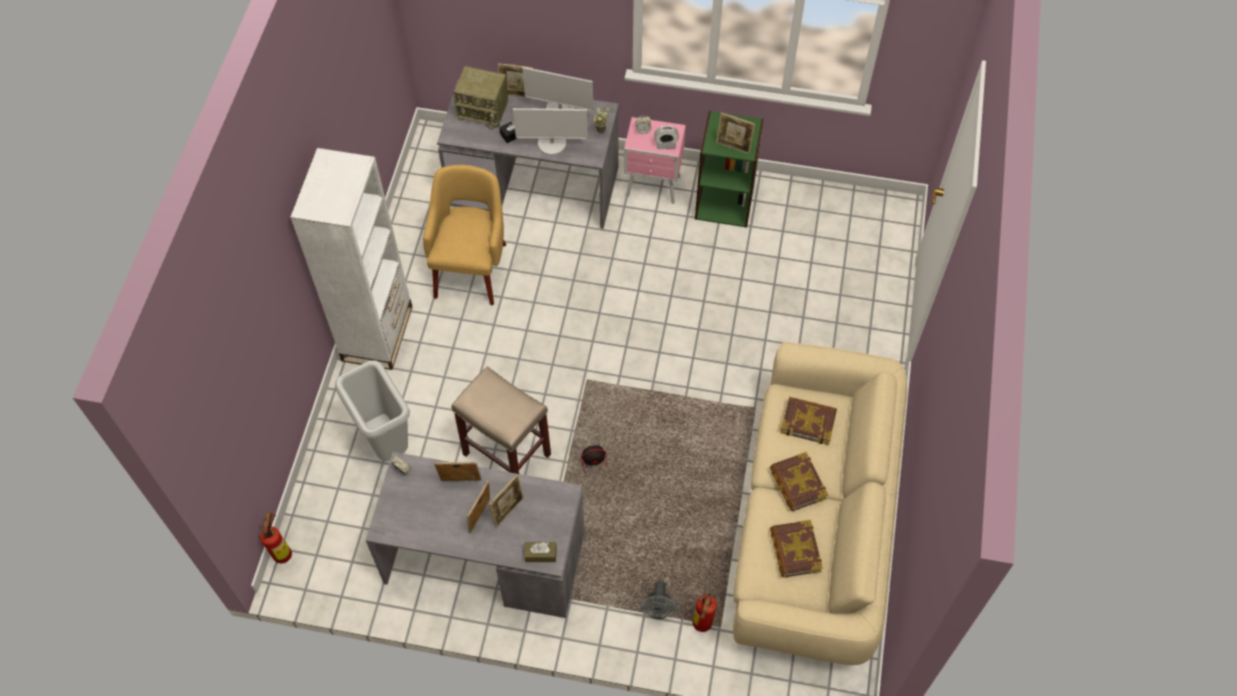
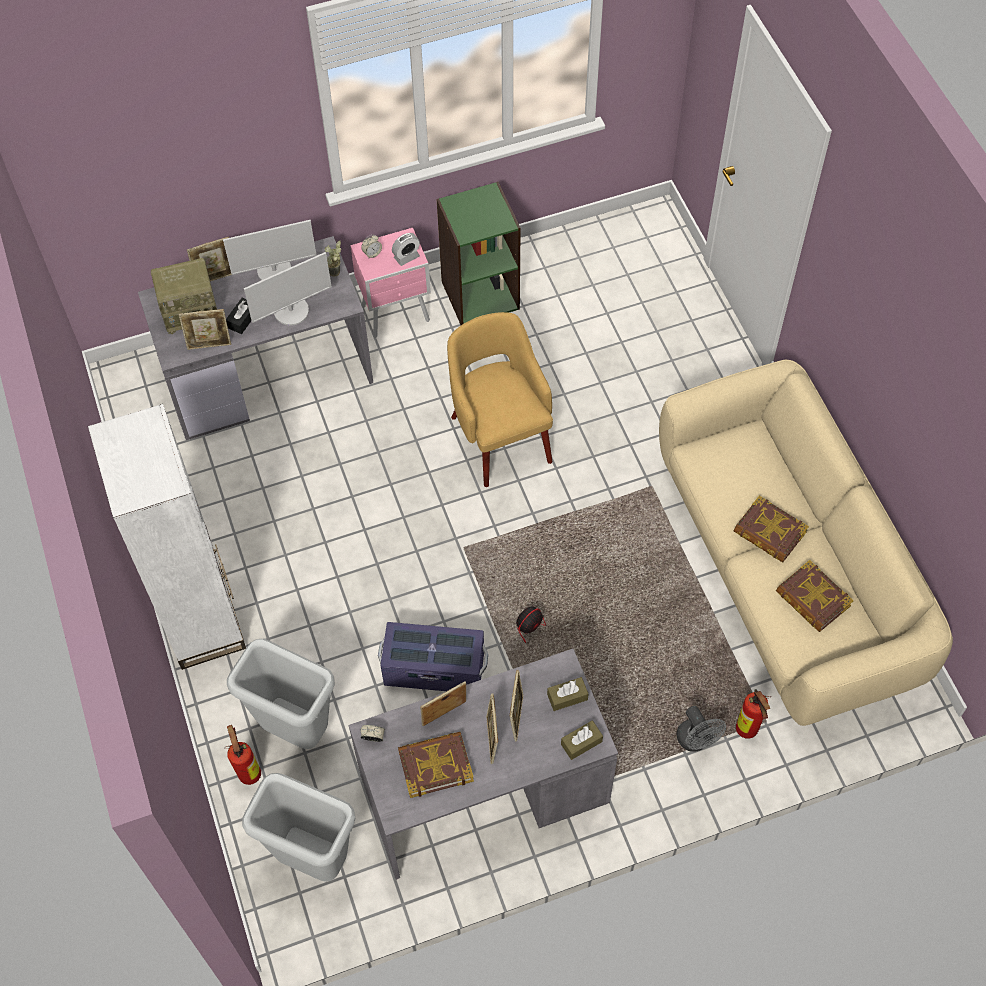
camera: 30 degrees left, 0 degrees up
fire extinguisher [258,511,292,563] -> fire extinguisher moved to [224,725,261,785]
yellow armchair [423,165,506,305] -> yellow armchair moved to [447,312,553,487]
beige stool [452,366,551,474] -> purple storage box [378,622,488,691]
picture frame [716,112,755,154] -> picture frame moved to [179,309,231,350]
book [780,397,837,445] -> book moved to [398,732,474,798]
none -> grey trash can [242,773,356,882]
none -> brown tissue box [547,677,588,711]

